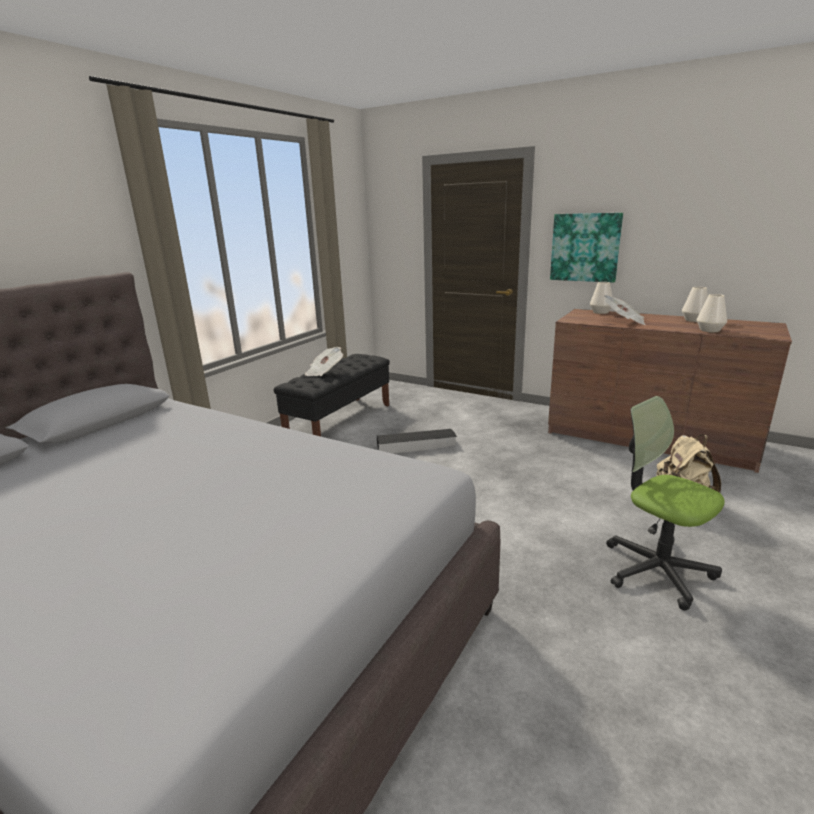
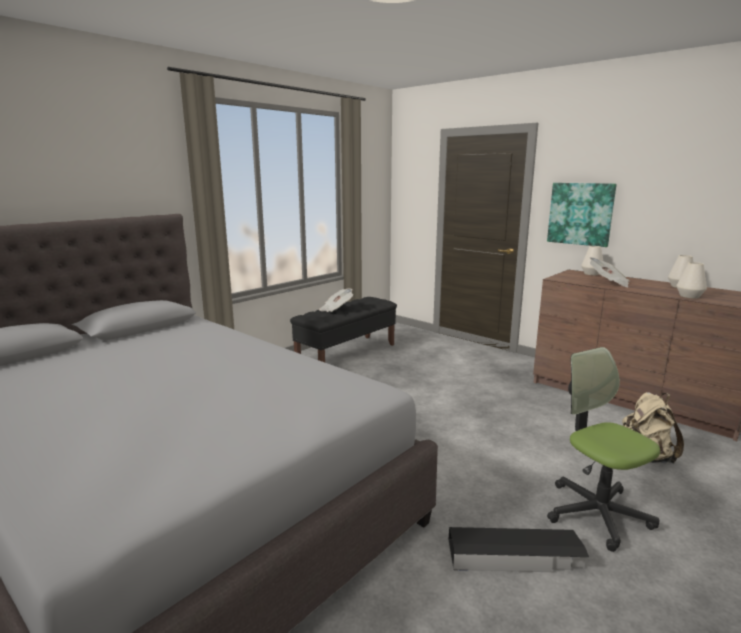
camera: 10 degrees right, 5 degrees down
black storage box [377,429,457,454] -> black storage box moved to [449,527,589,572]

